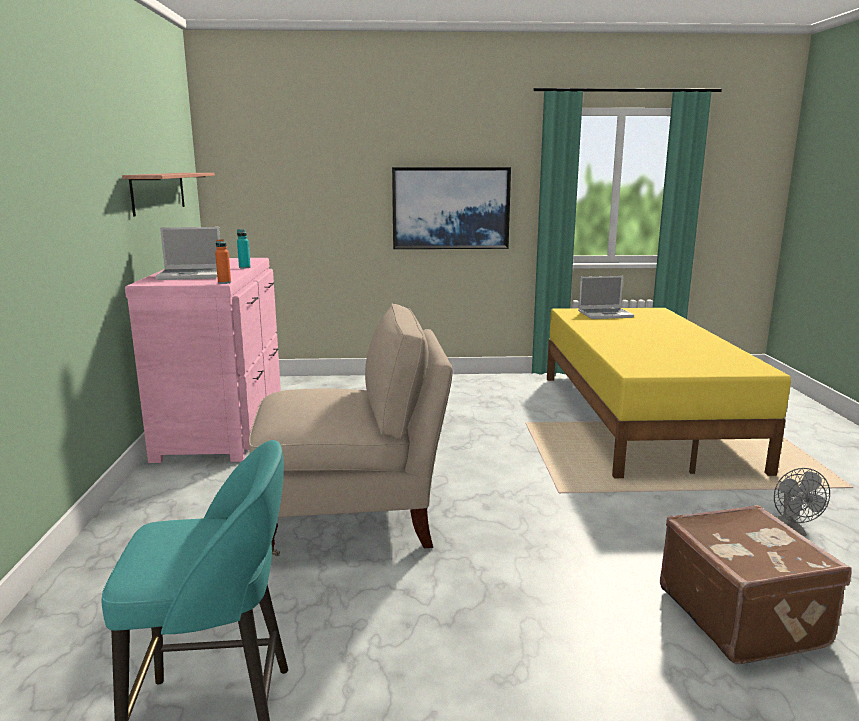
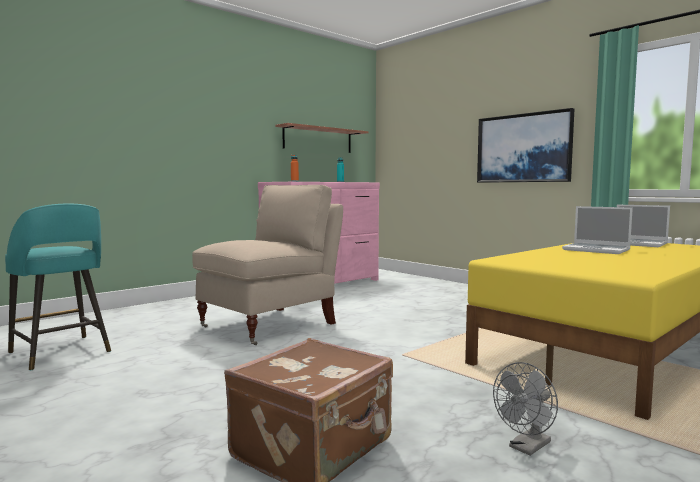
camera: 50 degrees right, 10 degrees down
laptop [156,227,220,280] -> laptop moved to [562,206,633,254]
beige chair [249,304,453,556] -> beige chair turned 90 degrees counterclockwise [192,185,343,345]

